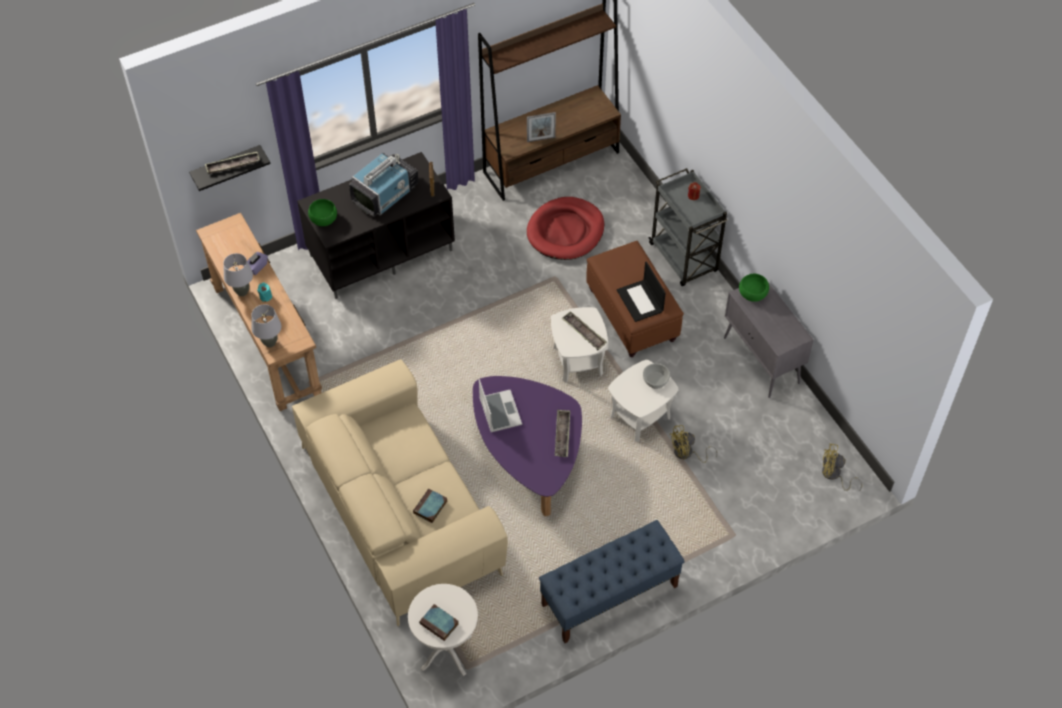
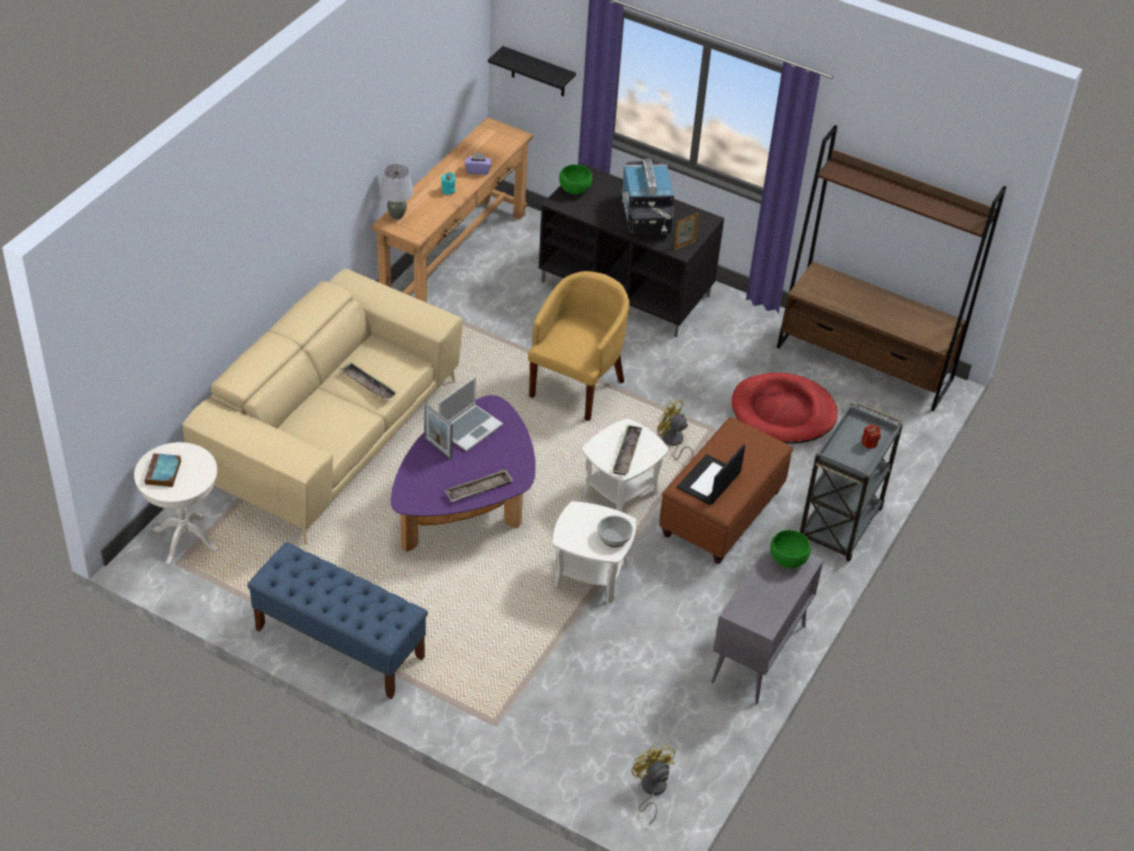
camera: 55 degrees right, 10 degrees down
tray [205,152,260,174] -> tray moved to [340,362,397,399]
grey table lamp [223,253,253,296] -> none
television [349,152,419,216] -> television turned 75 degrees clockwise [622,158,674,234]
book [413,488,447,523] -> none
picture frame [527,112,556,142] -> picture frame moved to [424,403,453,459]
yellow fan [669,425,718,463] -> yellow fan moved to [657,399,694,460]
none -> yellow armchair [528,271,629,421]

